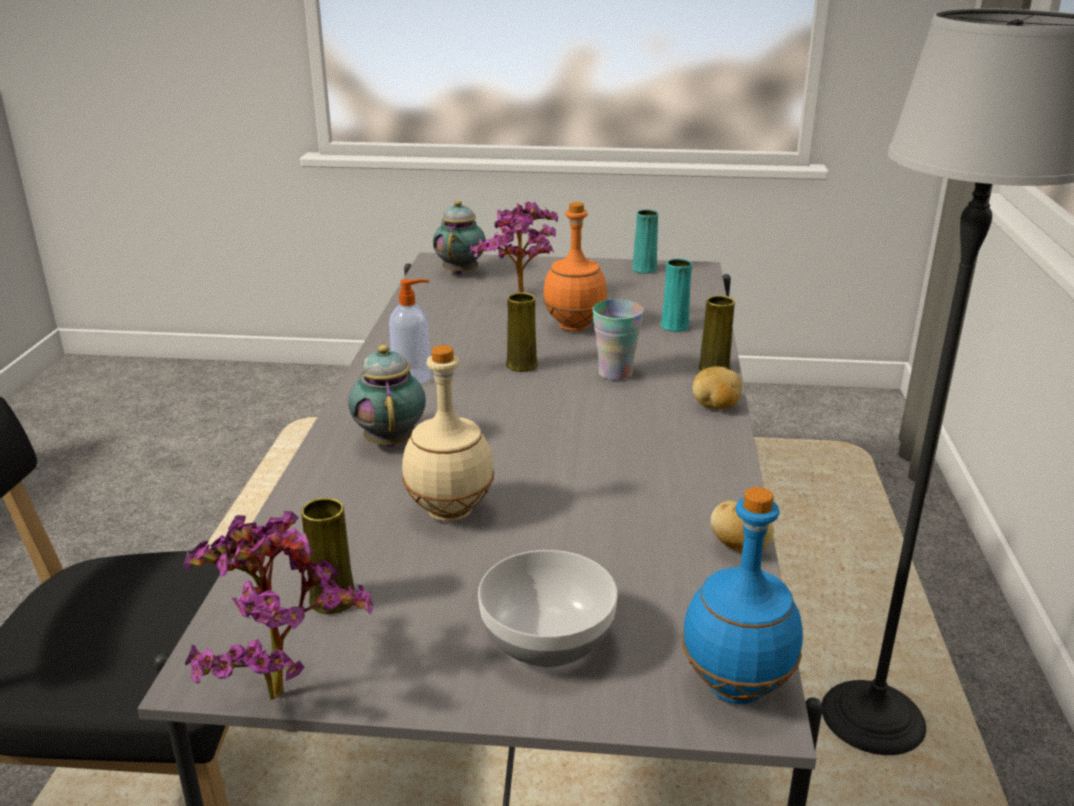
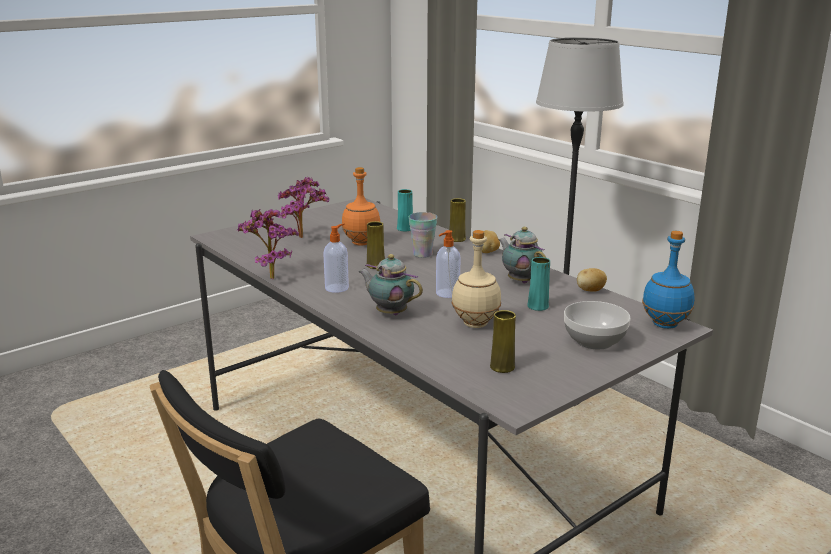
camera: 45 degrees left, 5 degrees down
potted plant [184,511,374,701] -> potted plant moved to [237,209,299,279]
teapot [433,200,486,275] -> teapot moved to [498,227,546,284]
turquoise vase [632,210,658,274] -> turquoise vase moved to [527,257,550,311]
none -> soap dispenser [436,230,461,298]

